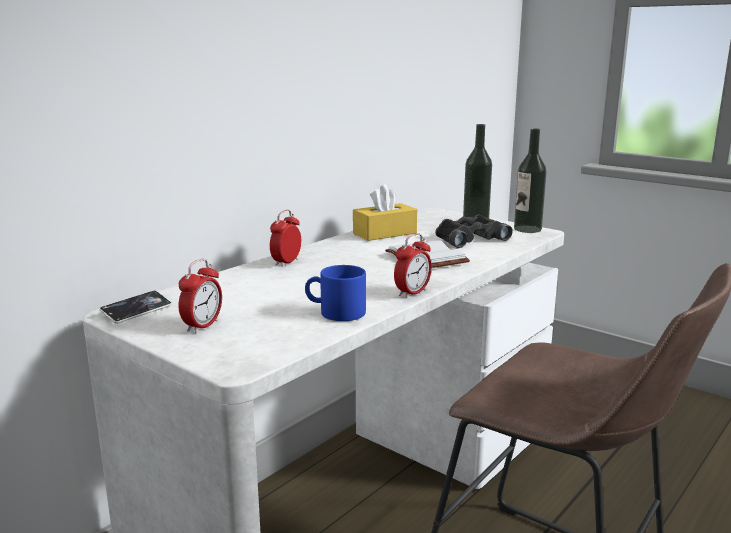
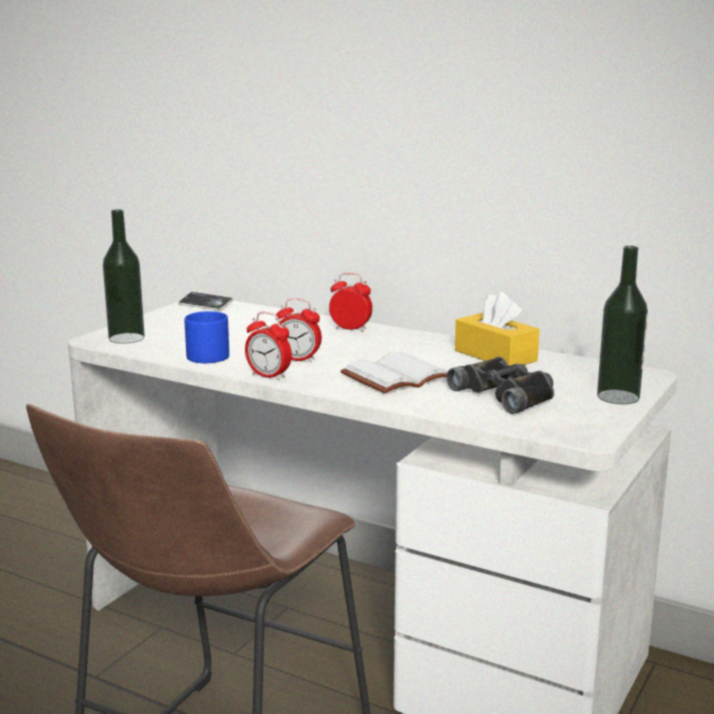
camera: 80 degrees right, 0 degrees up
alarm clock [179,259,222,333] -> alarm clock moved to [276,298,322,362]
bottle [514,128,547,233] -> bottle moved to [103,209,145,344]

